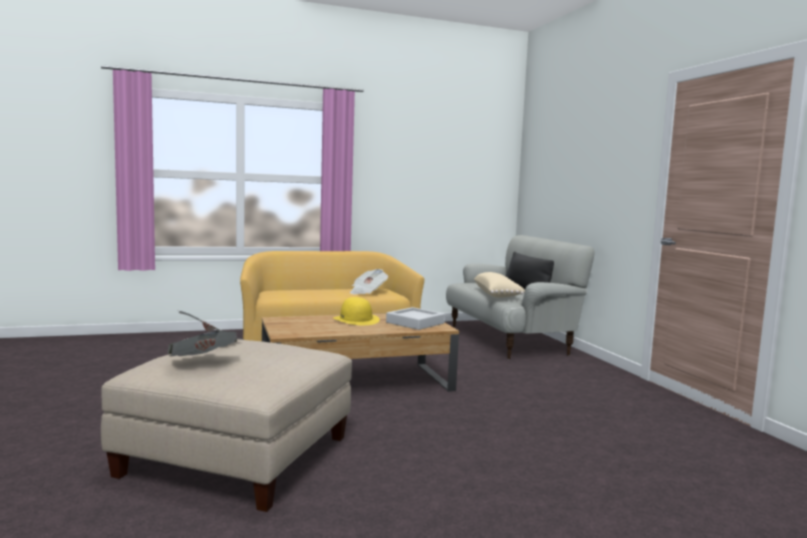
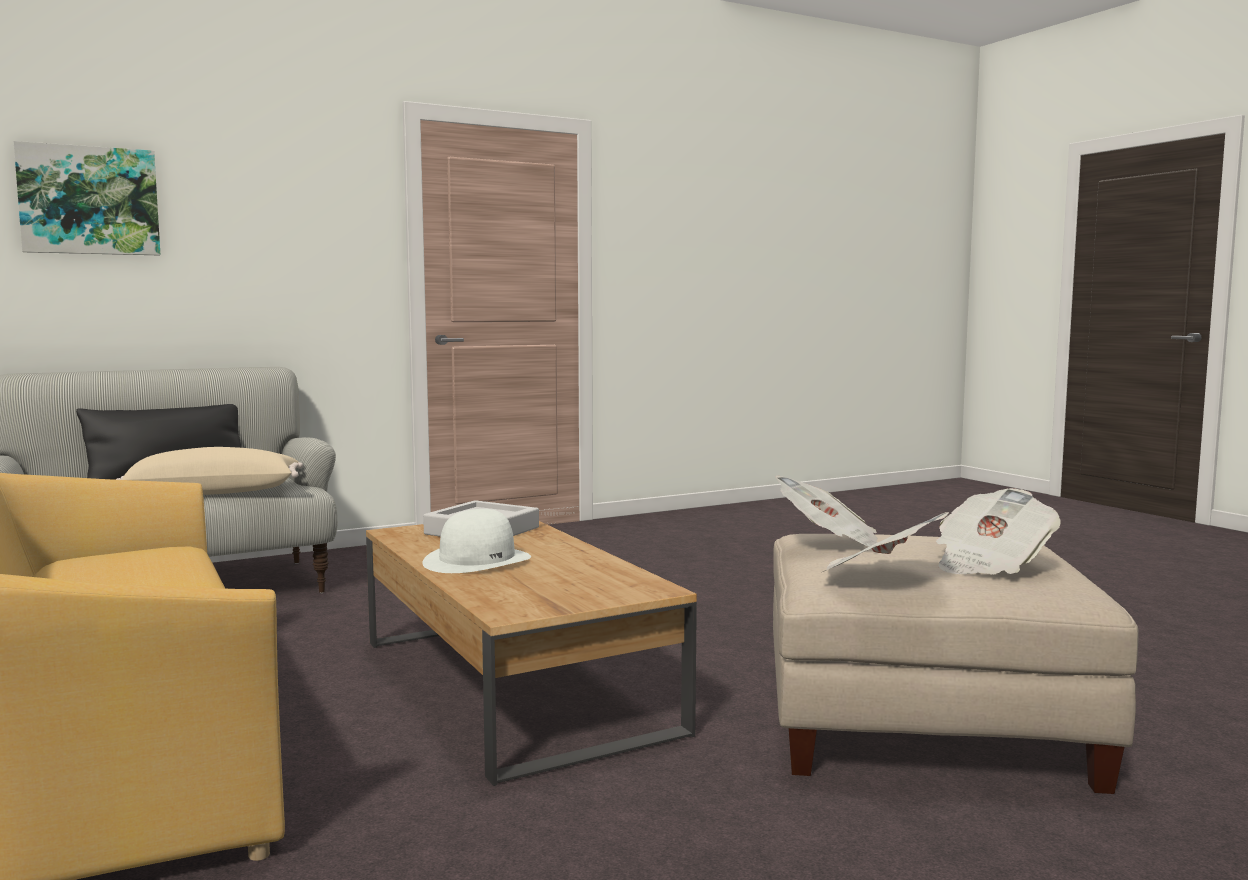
camera: 100 degrees left, 0 degrees up
yellow hat [333,297,380,325] -> white hat [422,509,531,573]
newspaper [350,269,388,294] -> newspaper moved to [775,475,878,547]
none -> picture [14,141,160,255]

